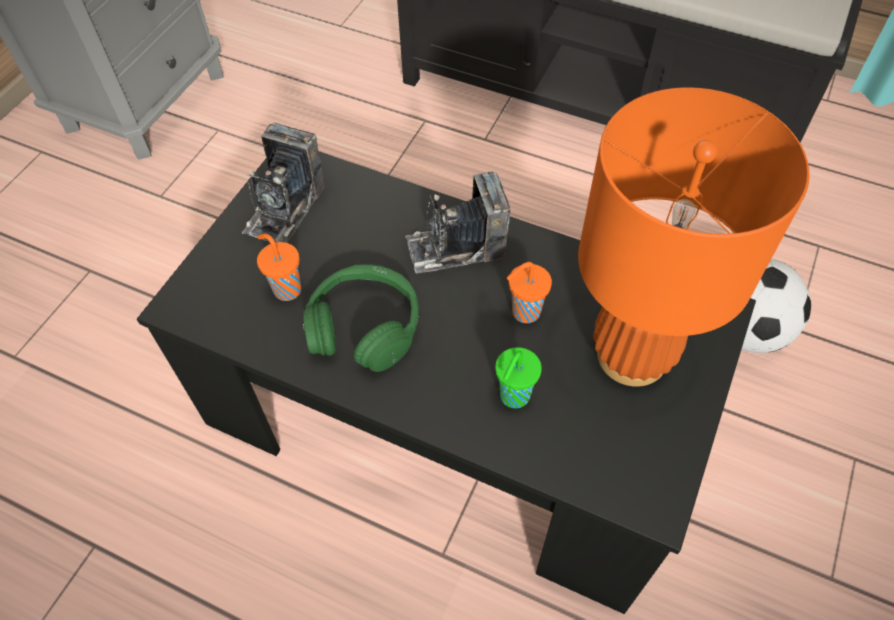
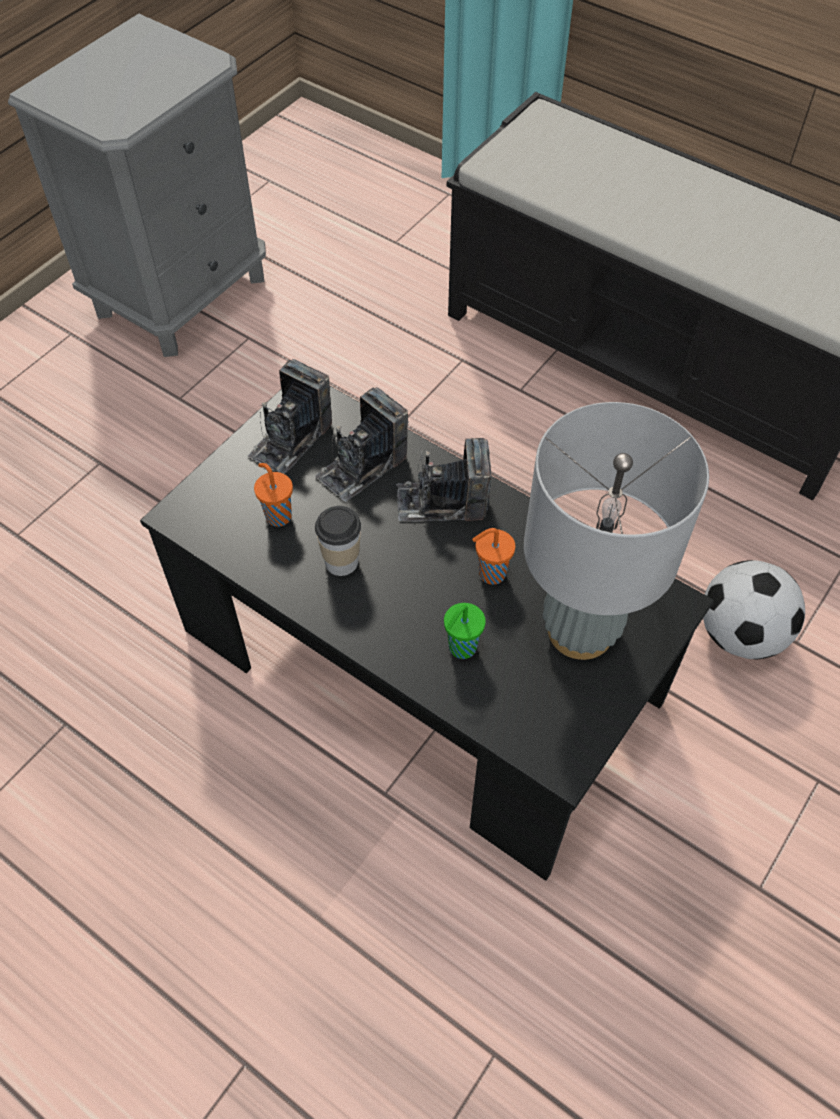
camera: 10 degrees right, 0 degrees up
green headphones [303,264,419,372] -> cup [315,506,361,576]
orange table lamp [578,87,810,387] -> grey table lamp [524,402,709,660]
none -> camera [315,387,409,502]

